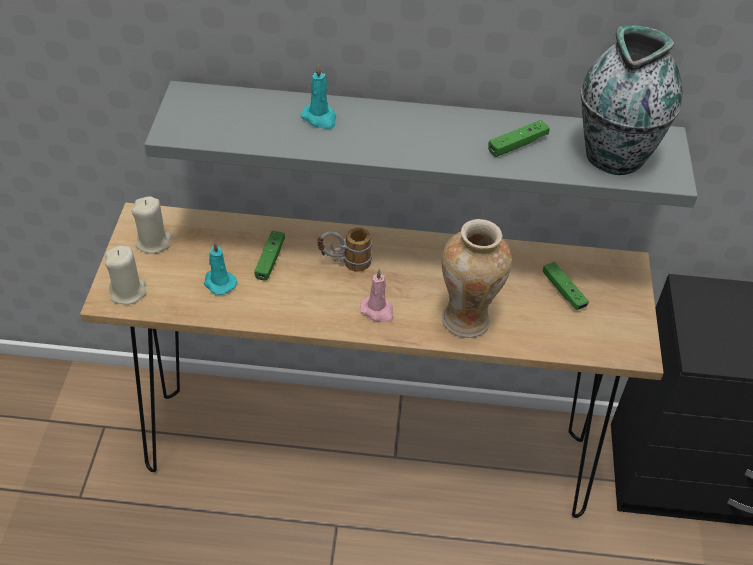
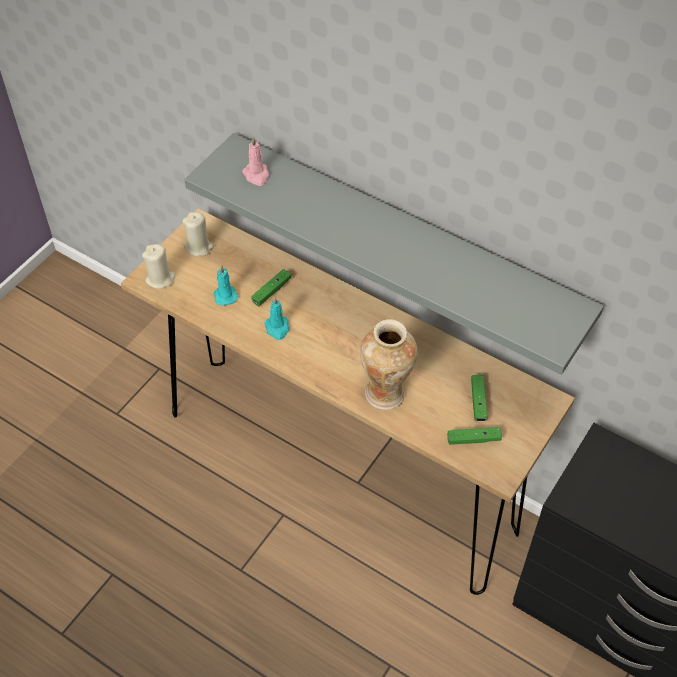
camera: 30 degrees right, 5 degrees up
turquoise candle [301,64,336,129] -> turquoise candle moved to [264,297,289,340]
mug [317,227,372,272] -> none
pink candle [360,269,394,322] -> pink candle moved to [242,137,269,186]
green game controller [488,120,550,157] -> green game controller moved to [448,427,502,445]
vase [581,26,683,175] -> none

